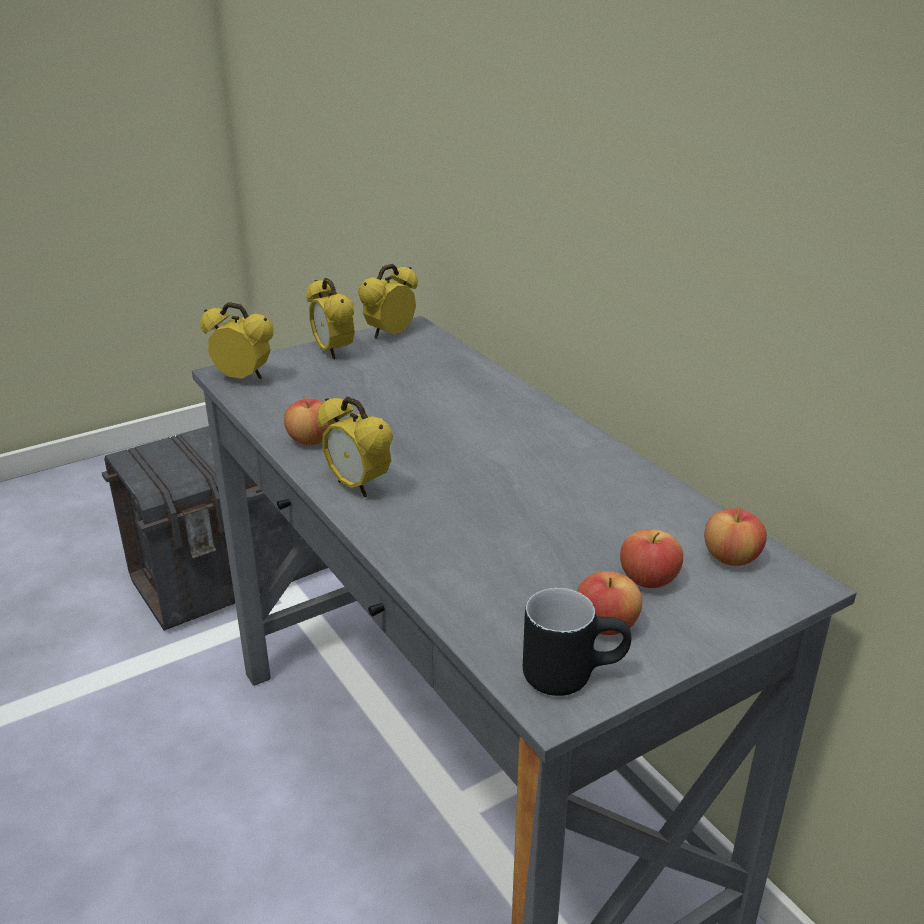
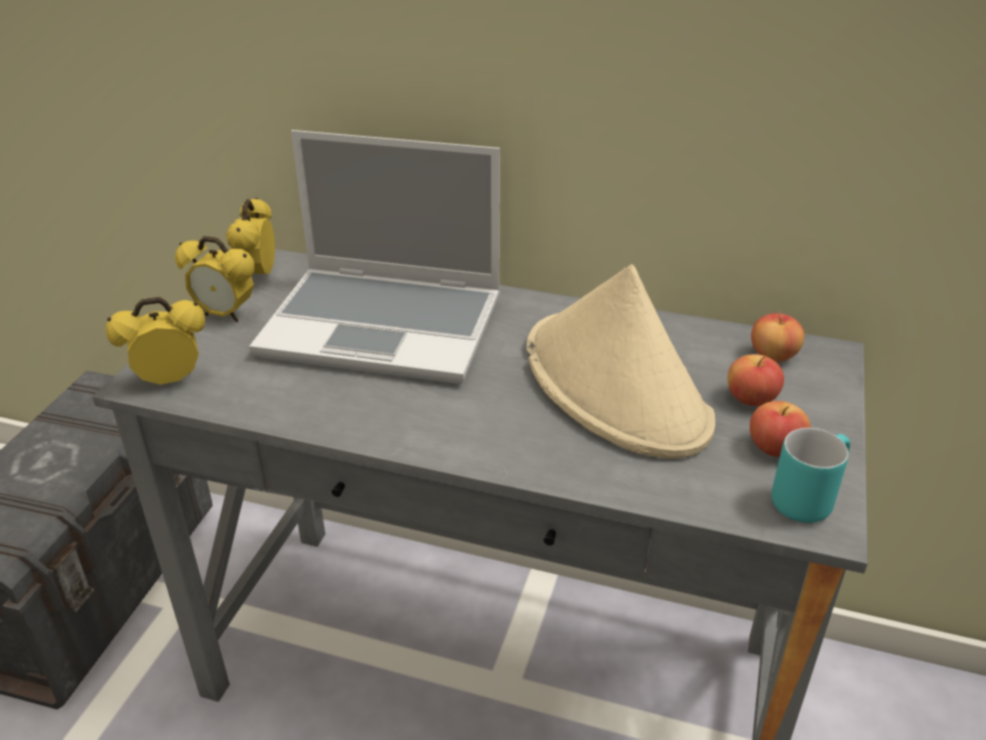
camera: 40 degrees left, 5 degrees up
apple [284,396,334,445] -> none
alarm clock [317,397,393,497] -> none
black mug [523,588,631,696] -> turquoise mug [771,428,850,523]
none -> laptop [249,130,500,384]
none -> beige hat [527,264,715,459]

